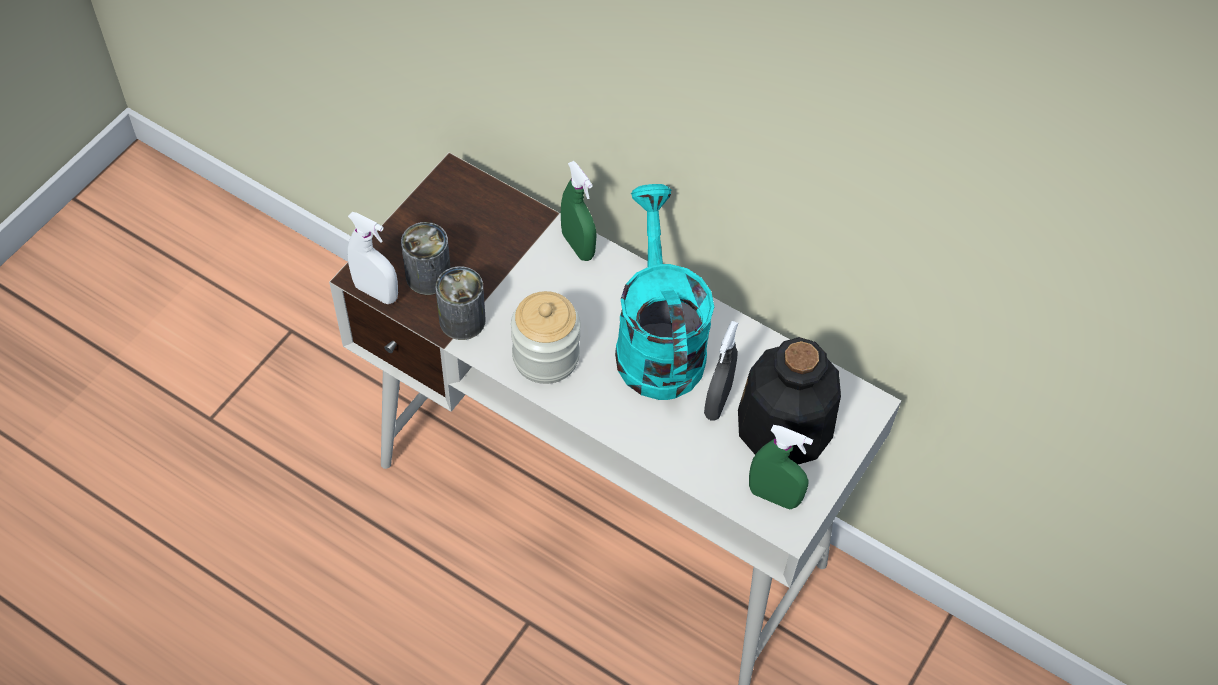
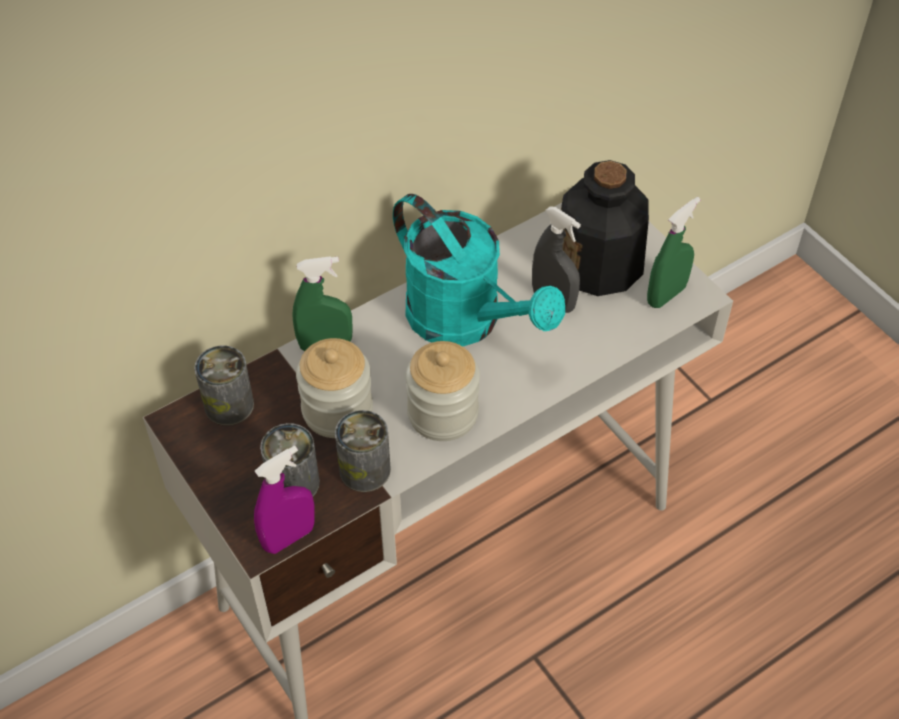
camera: 65 degrees left, 5 degrees down
white spray bottle [347,212,398,304] -> purple spray bottle [254,445,314,554]
turquoise watering can [615,184,714,400] -> turquoise watering can turned 150 degrees counterclockwise [393,194,565,346]
none -> can [194,346,254,426]
none -> jar [296,338,373,438]

